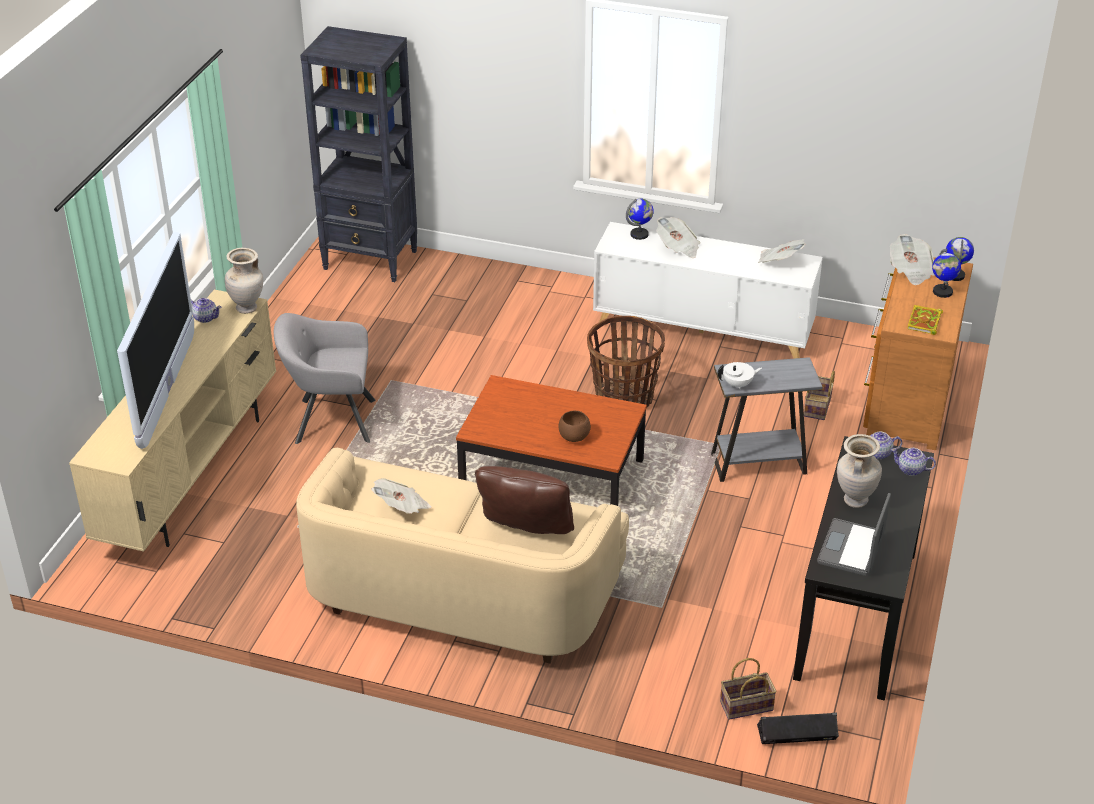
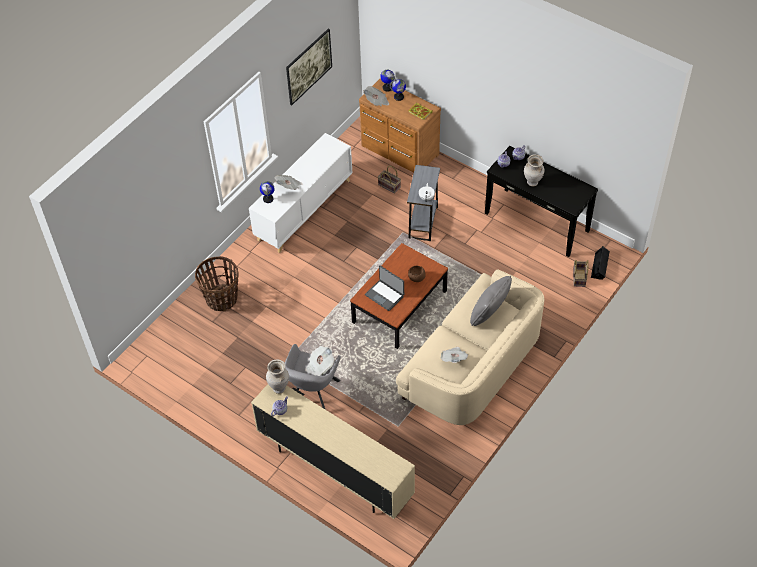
camera: 70 degrees left, 15 degrees up
television [117,232,194,449] -> none
black bookcase [300,26,418,282] -> none
brown pillow [475,466,574,534] -> grey pillow [470,276,512,326]
basket [587,316,665,407] -> basket moved to [195,256,239,311]
newspaper [758,239,805,263] -> newspaper moved to [305,346,334,376]
laptop [817,493,891,576] -> laptop moved to [365,265,404,311]
none -> picture [286,29,332,105]

